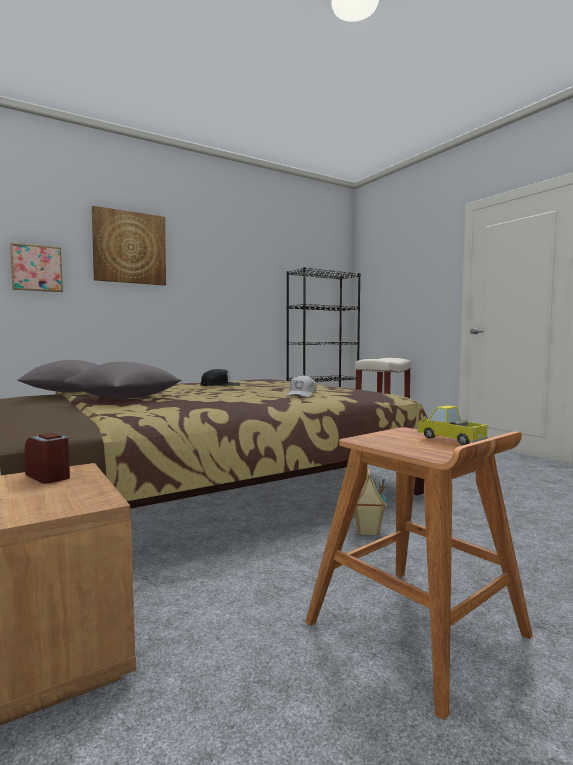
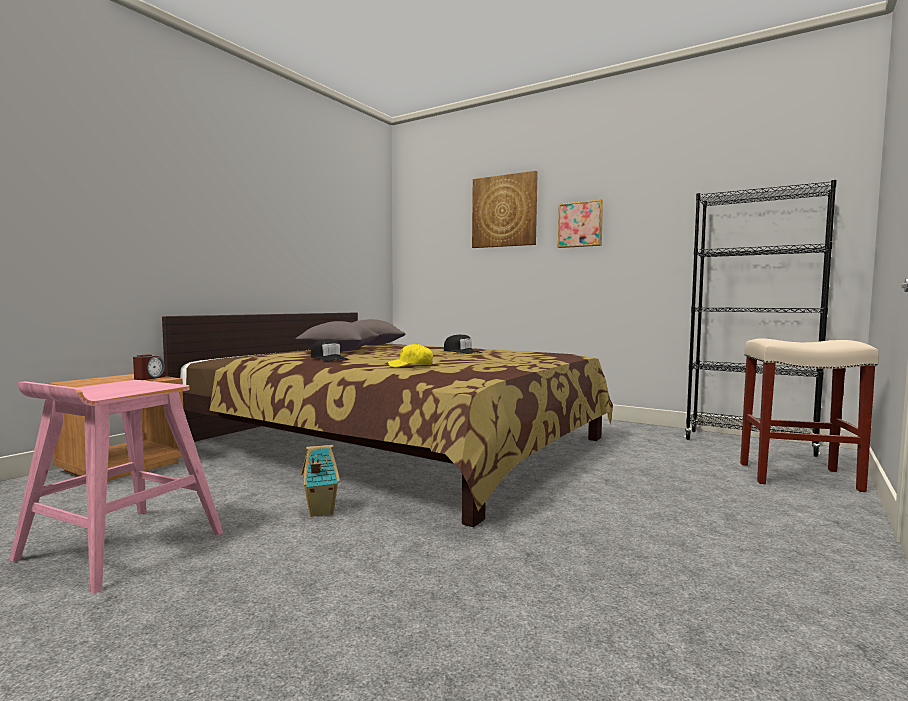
camera: 65 degrees right, 0 degrees up
picture [10,242,63,292] -> picture moved to [558,200,603,248]
white cap [286,375,316,397] -> yellow cap [387,343,433,367]
brown stool [305,427,533,720] -> pink stool [9,380,223,594]
toy truck [417,405,488,445] -> none
none -> black cap [311,339,349,361]

